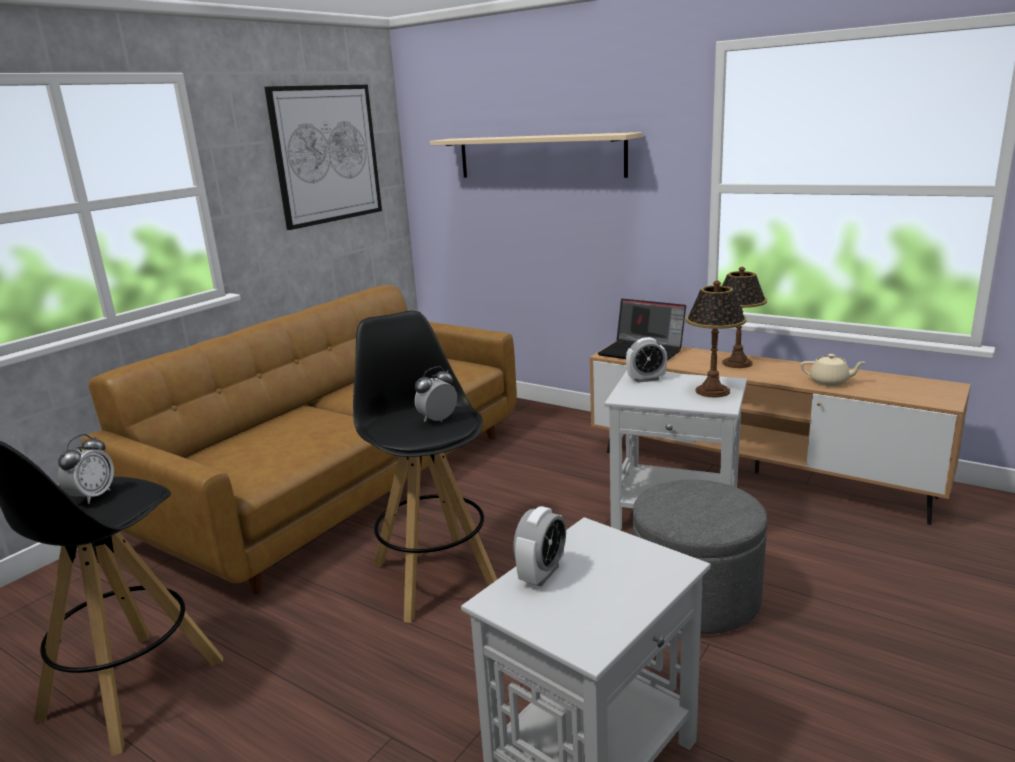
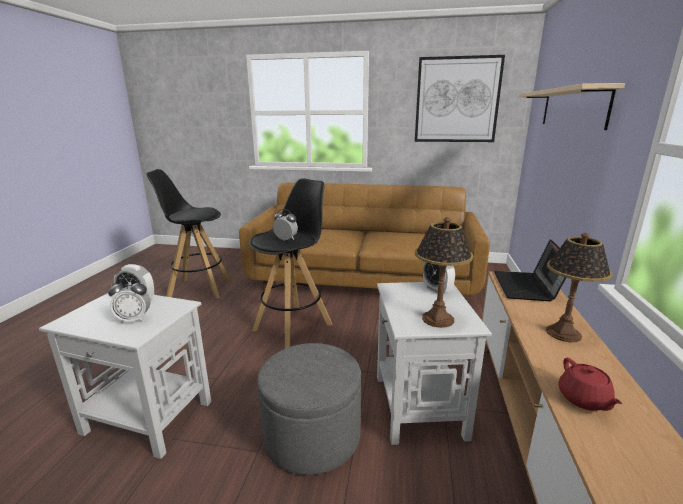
camera: 65 degrees right, 0 degrees up
alarm clock [58,434,114,504] -> alarm clock moved to [108,278,150,323]
beige teapot [800,354,866,386] -> red teapot [559,358,622,411]

